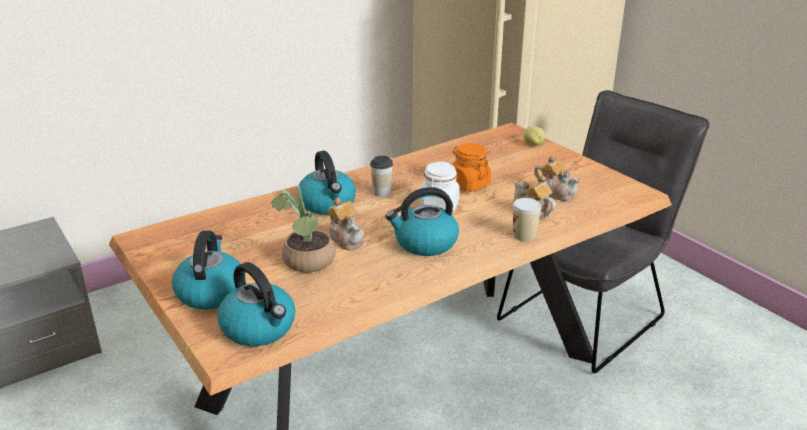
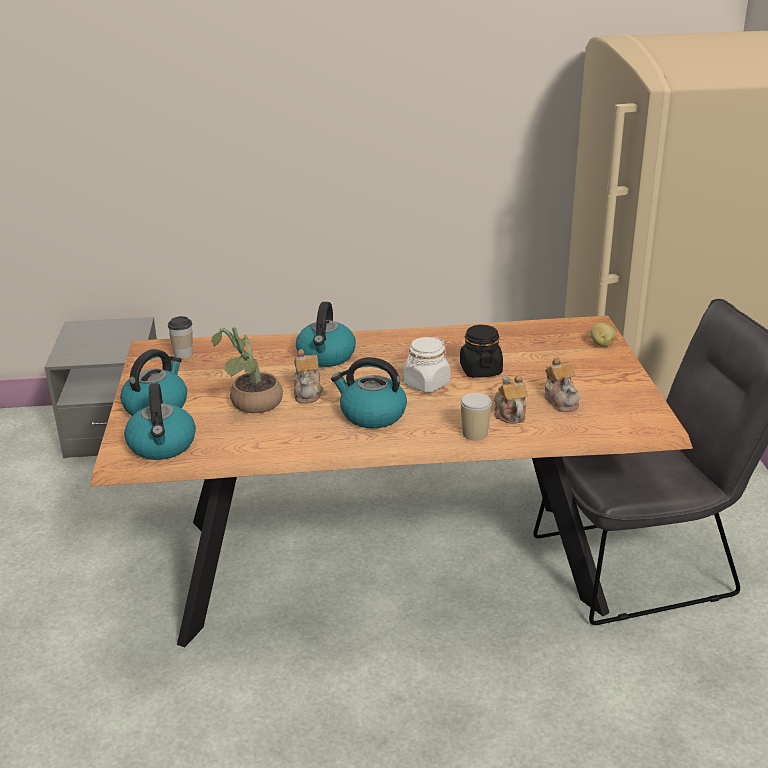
camera: 30 degrees right, 0 degrees up
cup [370,156,393,197] -> cup moved to [168,316,193,359]
orange jar [452,143,491,192] -> black jar [460,325,503,378]

